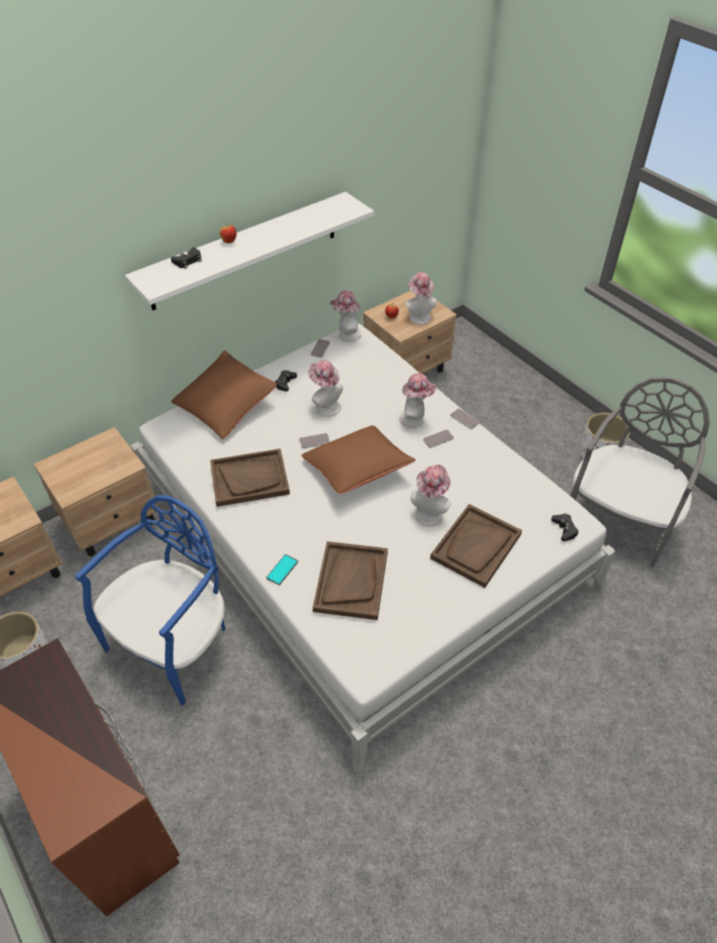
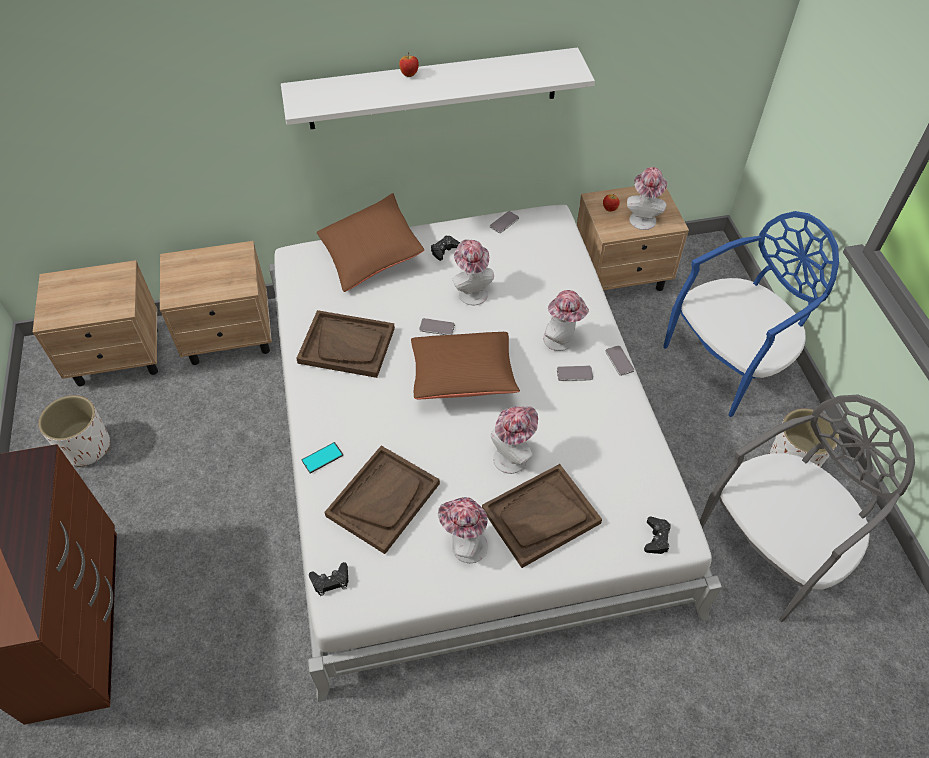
camera: 25 degrees right, 5 degrees up
blue chair [75,495,225,706] -> blue chair moved to [663,211,839,417]
black game controller [171,247,202,269] -> black game controller moved to [309,562,348,596]
hat [330,290,361,342] -> hat moved to [438,497,488,563]

